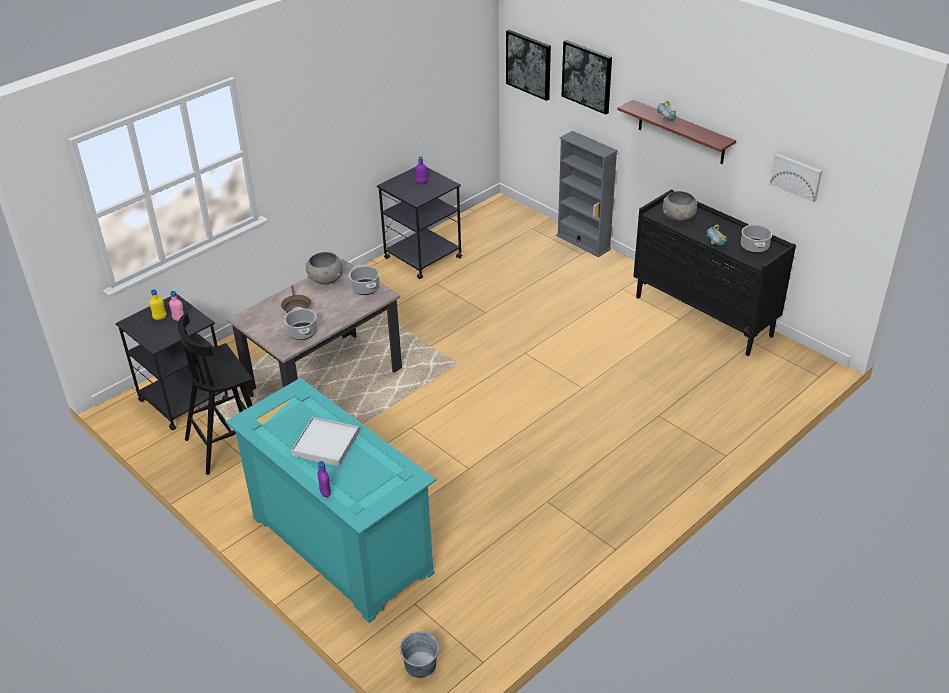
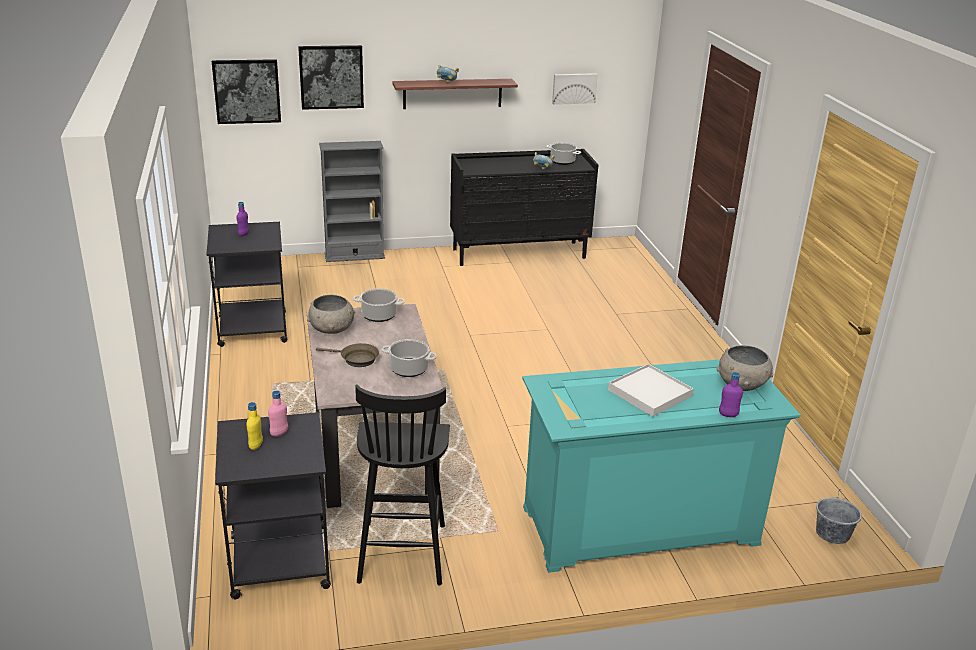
camera: 60 degrees left, 10 degrees down
grey bowl [663,191,698,221] -> grey bowl moved to [717,345,774,391]

